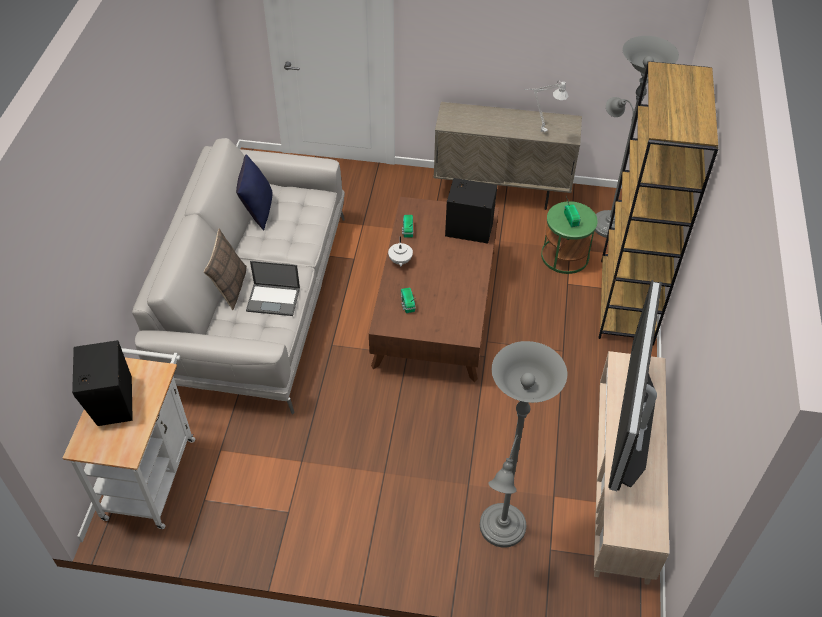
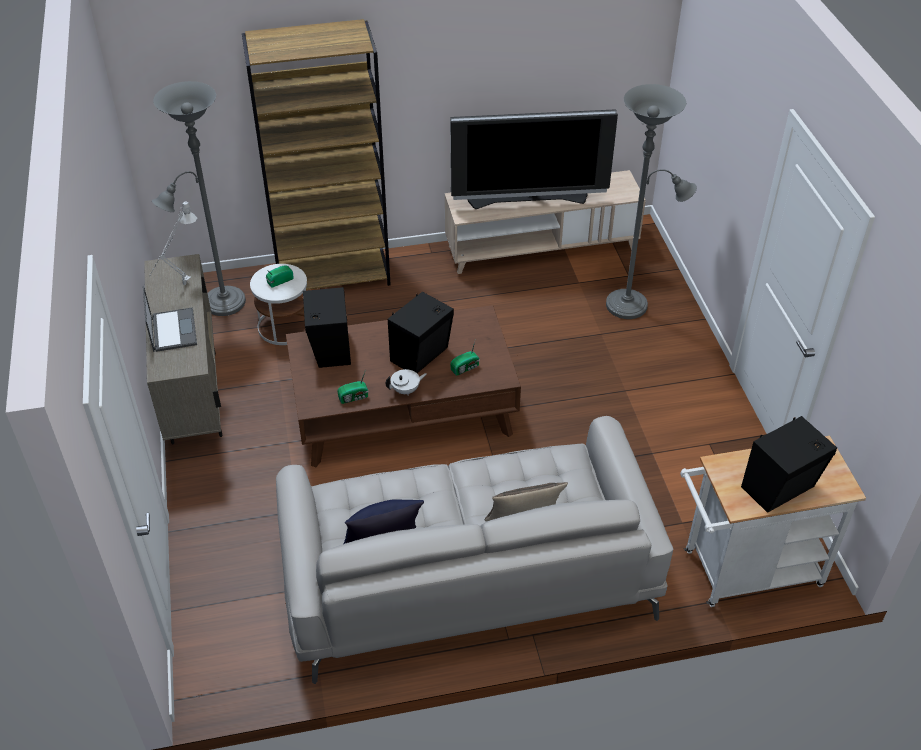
camera: 110 degrees left, 5 degrees down
laptop [246,261,300,316] -> laptop moved to [143,286,197,352]
green side table [541,201,598,274] -> white side table [250,264,307,345]
none -> black speaker [388,292,454,373]

